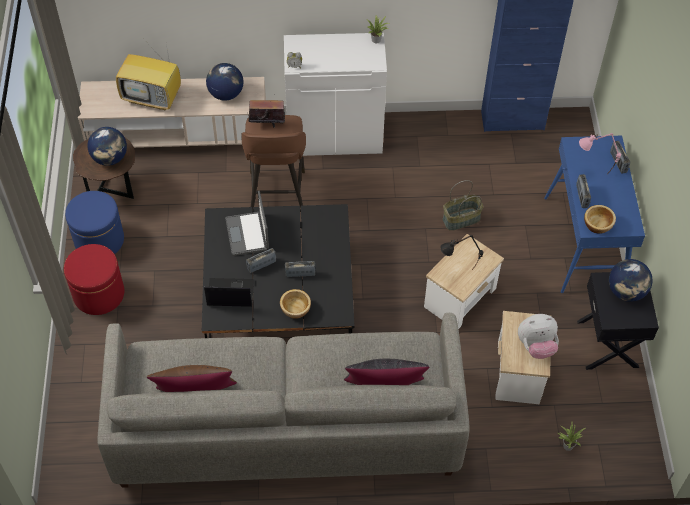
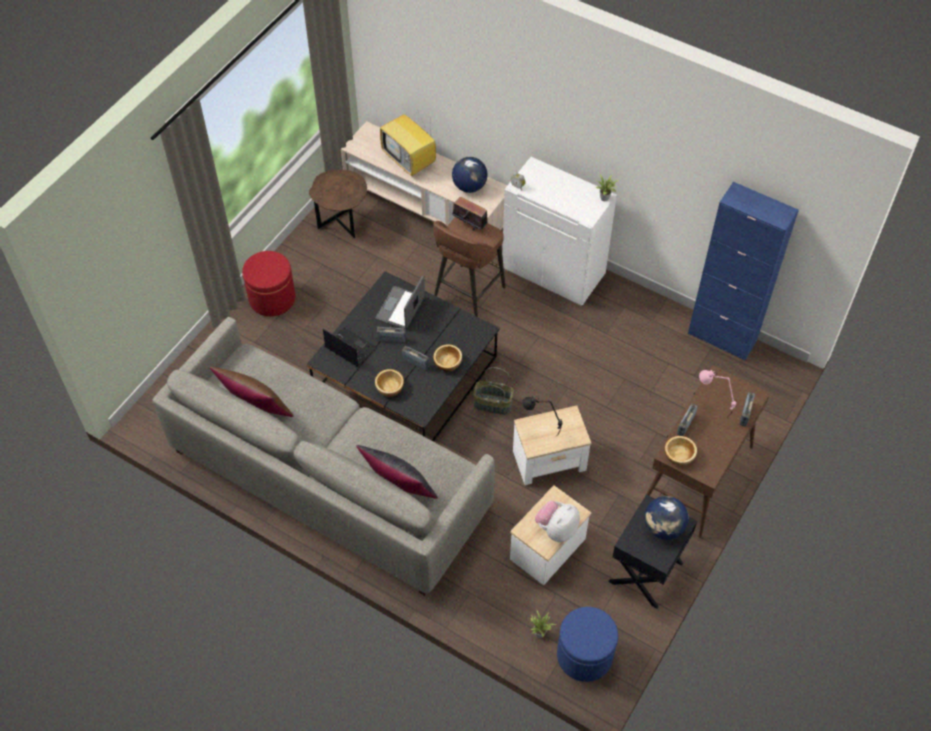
camera: 35 degrees right, 0 degrees up
blue ottoman [65,191,124,254] -> blue ottoman moved to [557,607,618,682]
globe [88,127,127,166] -> none
basket [443,180,483,231] -> basket moved to [473,367,514,414]
plush toy [518,314,559,359] -> plush toy turned 105 degrees clockwise [535,501,580,542]
blue console table [544,136,645,293] -> brown console table [646,365,770,538]
none -> bowl [433,344,462,372]

